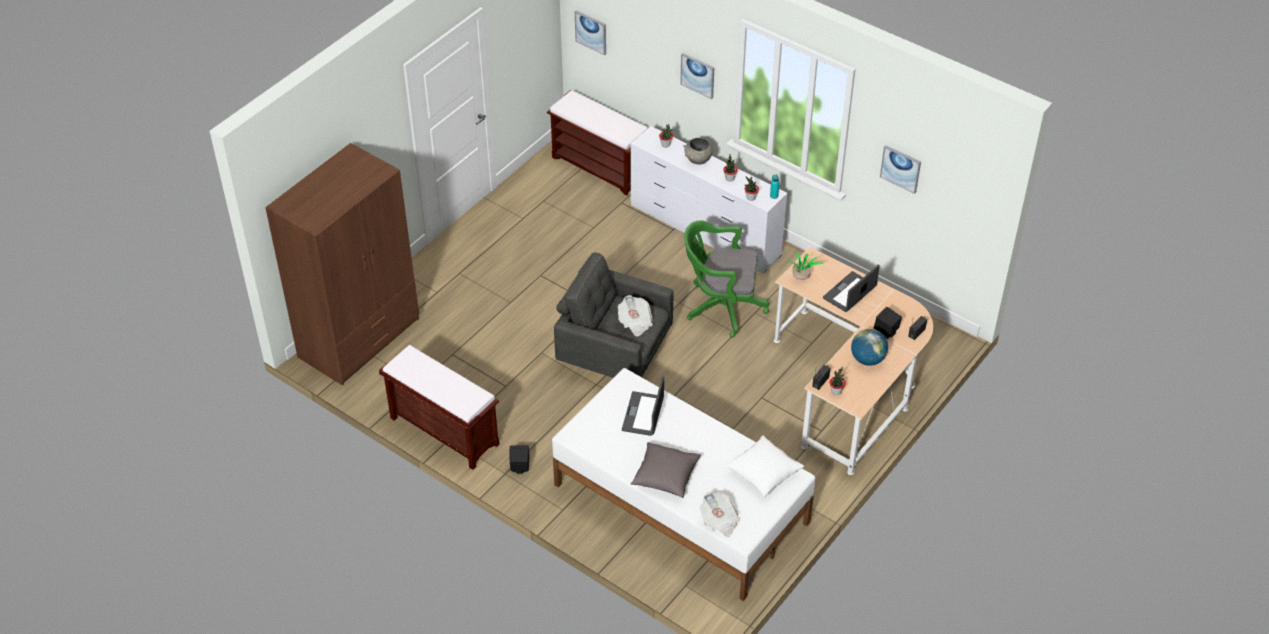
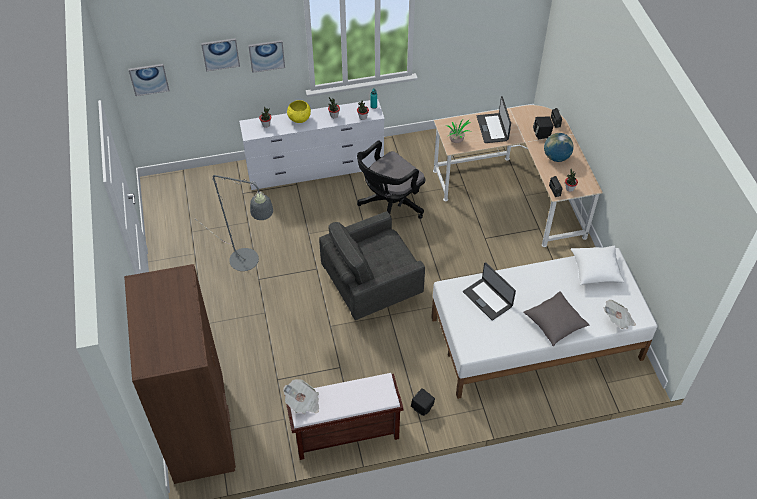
camera: 50 degrees left, 5 degrees up
brown bench [547,90,648,196] -> none
newspaper [618,295,653,337] -> newspaper moved to [283,379,319,414]
grey bowl [683,138,713,164] -> yellow bowl [287,100,311,123]
green office chair [684,220,769,338] -> black office chair [357,140,425,219]
picture [880,145,921,194] -> picture moved to [201,38,240,71]
none -> grey floor lamp [193,175,273,271]

